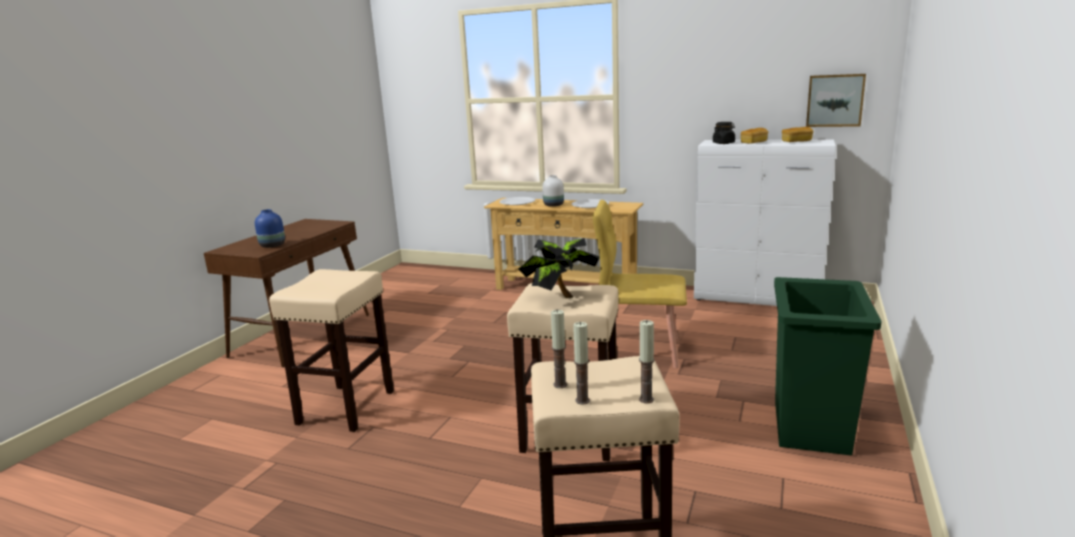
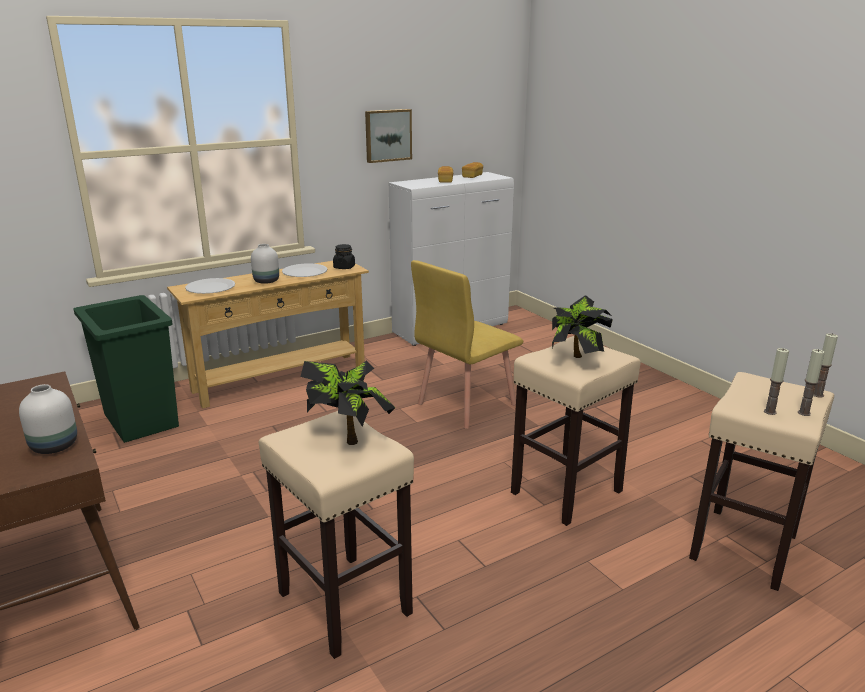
camera: 55 degrees left, 5 degrees up
blue vase [255,209,285,248] -> white vase [19,384,77,454]
black jar [713,122,735,144] -> black jar moved to [333,244,355,269]
green trash can [774,277,882,455] -> green trash can moved to [73,295,179,443]
picture [806,74,866,127] -> picture moved to [365,109,412,163]
none -> potted plant [301,360,396,445]

